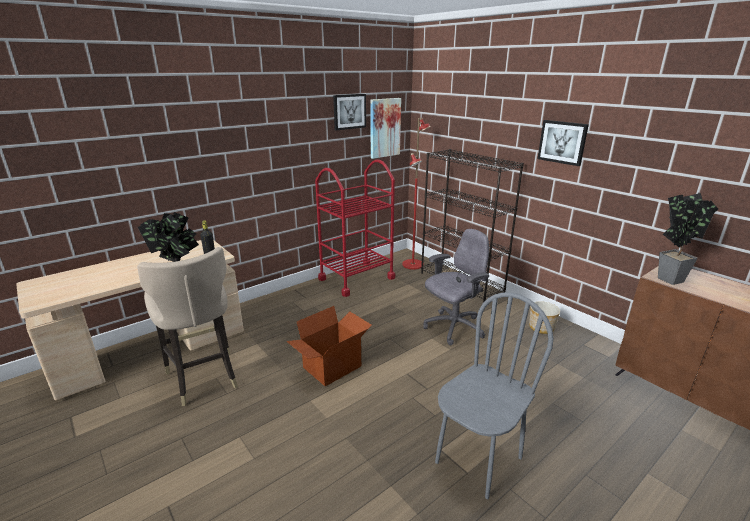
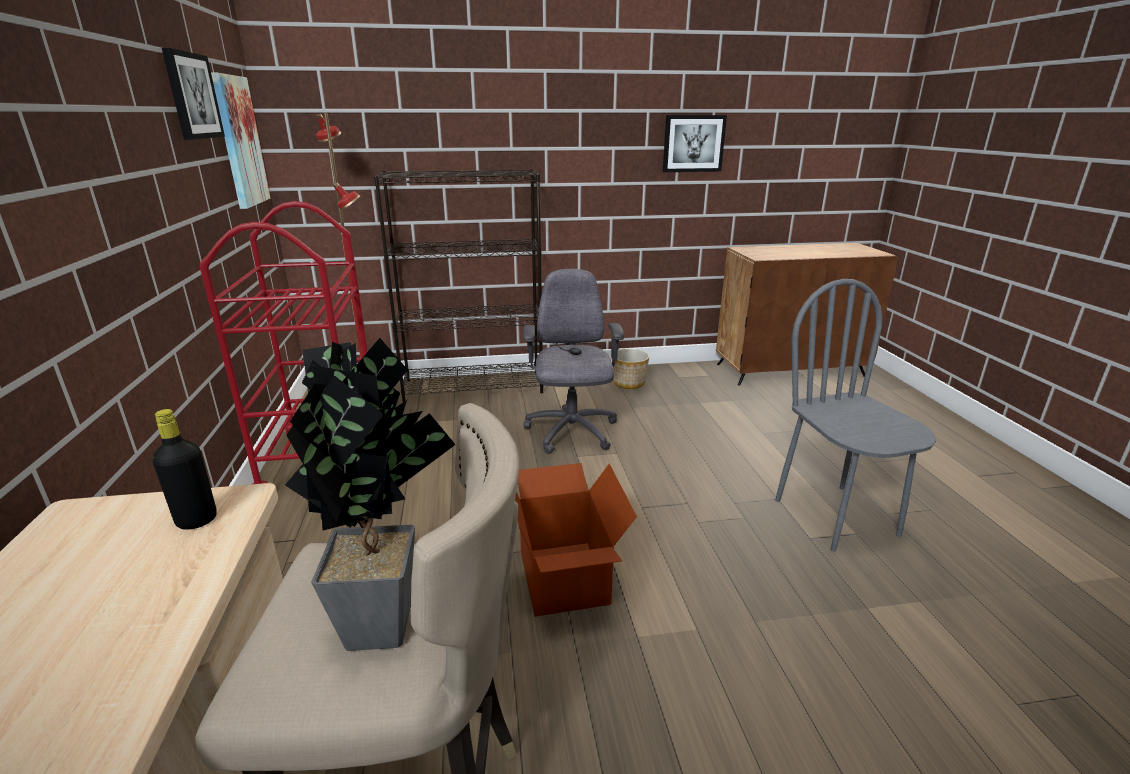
camera: 60 degrees left, 0 degrees up
picture [537,120,589,166] -> picture moved to [663,115,727,172]
potted plant [658,193,718,285] -> none

